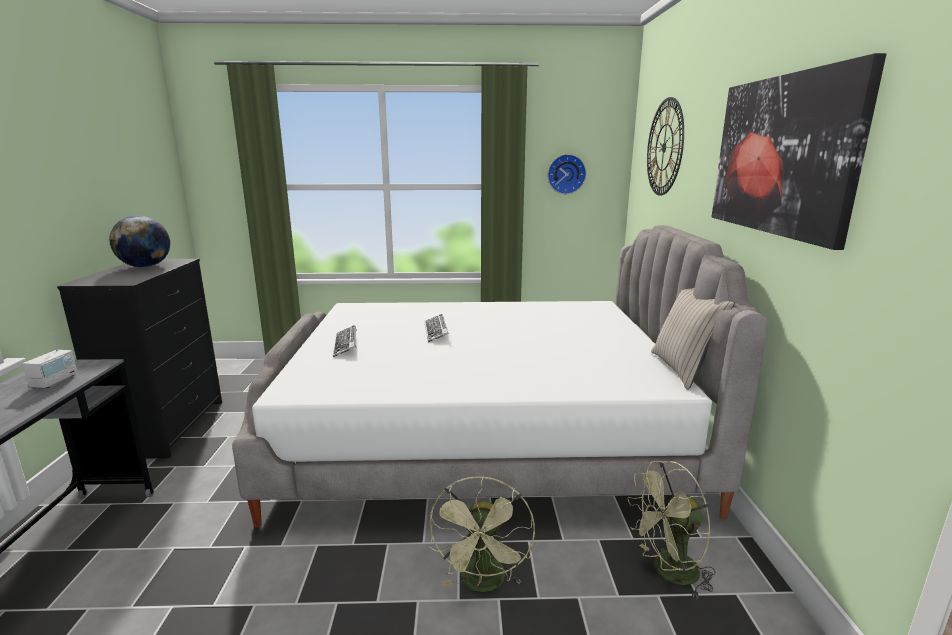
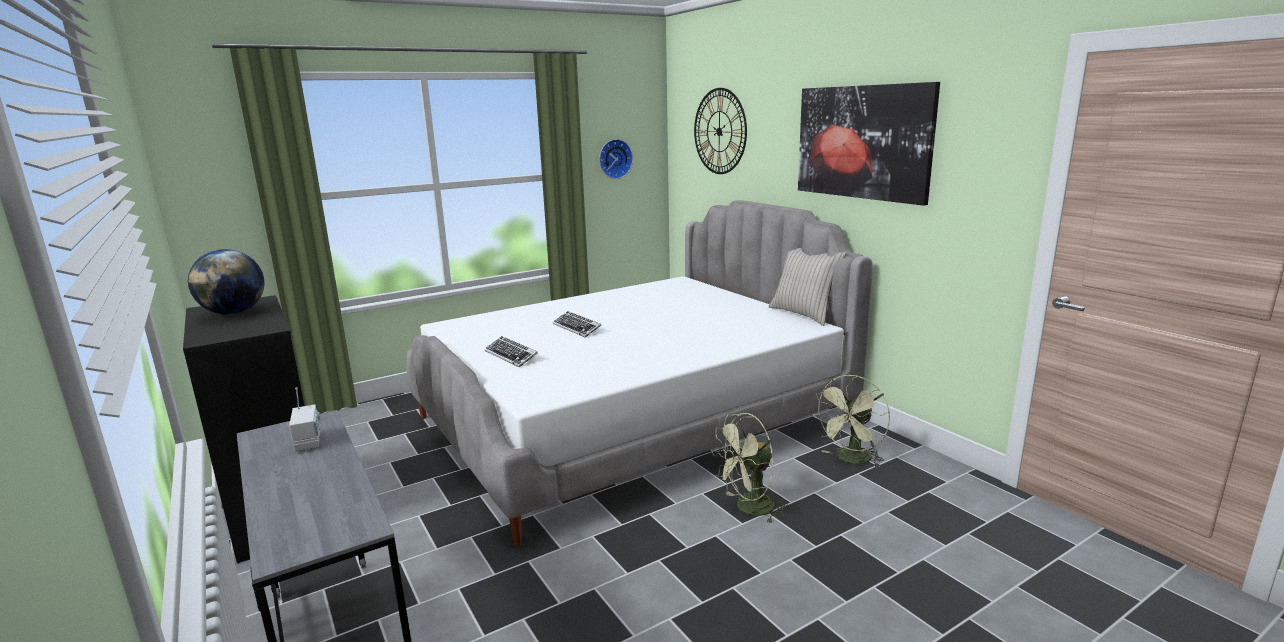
camera: 30 degrees left, 0 degrees up
green fan [429,476,535,592] -> green fan turned 90 degrees clockwise [712,413,788,523]

